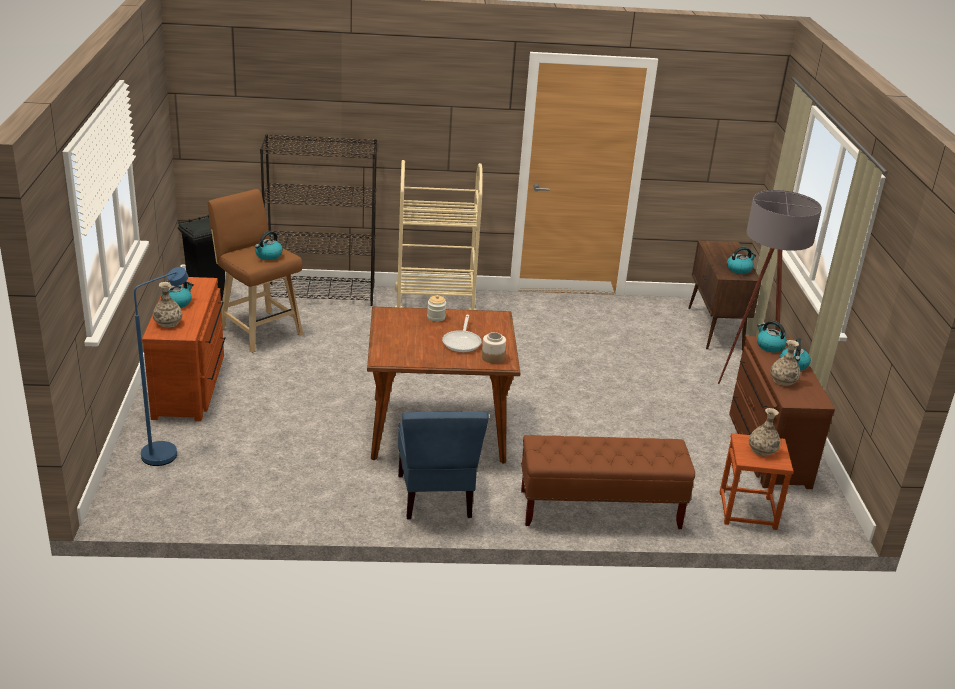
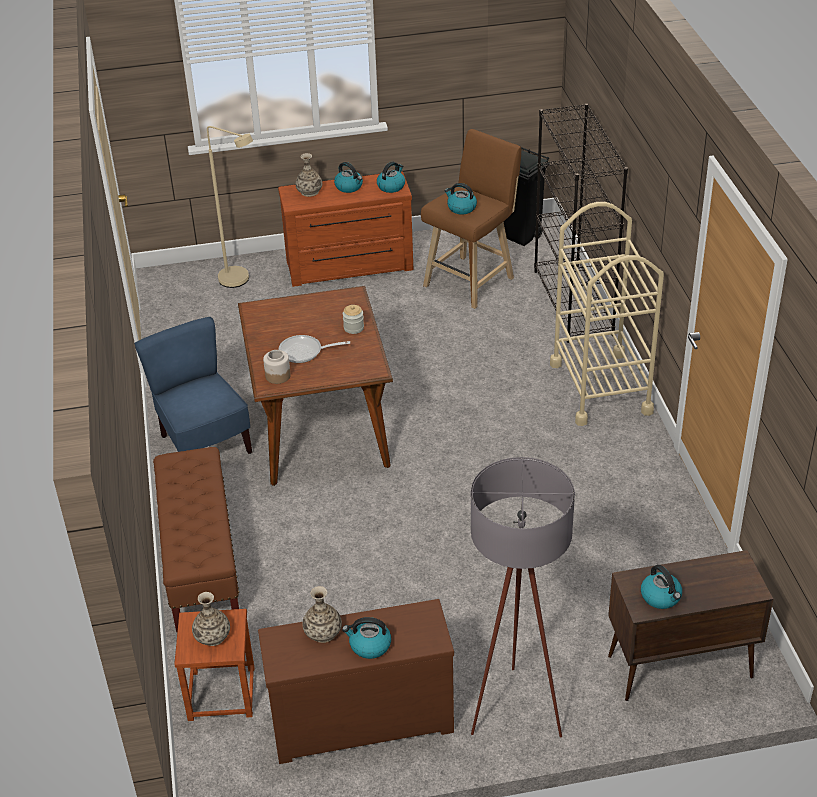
camera: 85 degrees right, 10 degrees up
blue floor lamp [134,267,188,466] -> beige floor lamp [207,126,253,288]
blue chair [398,411,489,520] -> blue chair turned 75 degrees clockwise [134,317,252,454]
kettle [757,321,787,352] -> kettle moved to [377,162,405,193]

